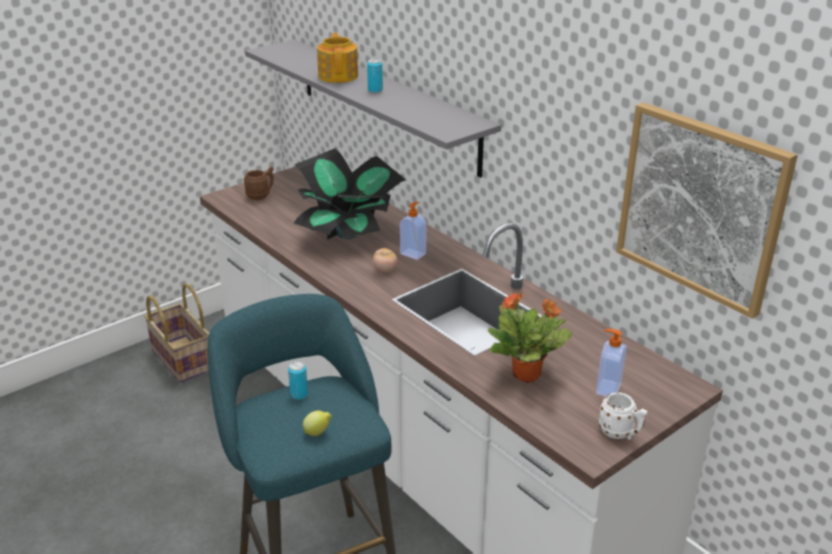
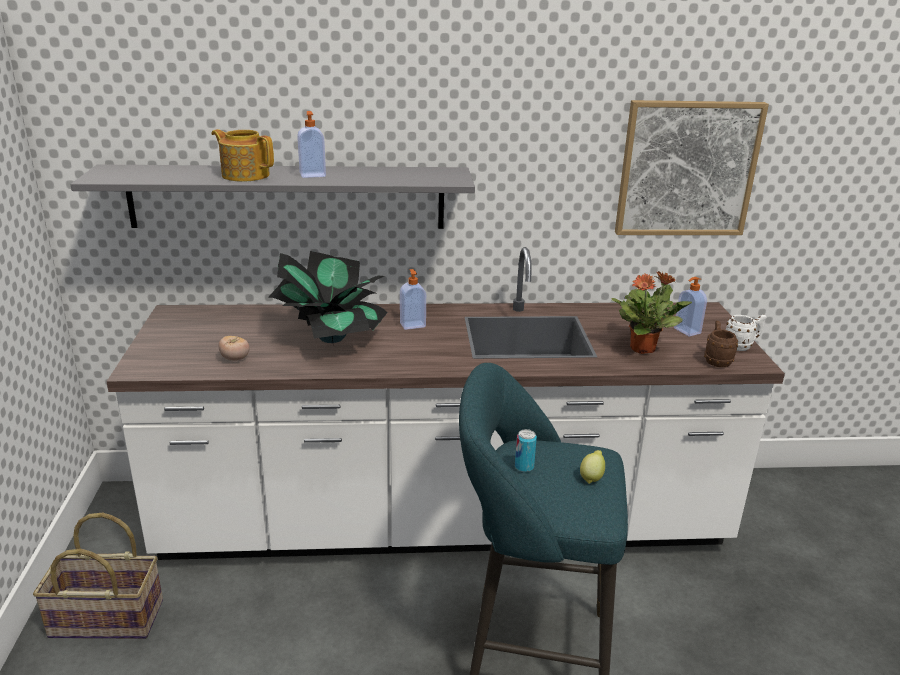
camera: 55 degrees left, 5 degrees down
brown mug [243,166,274,200] -> brown mug moved to [704,321,738,367]
can [367,59,383,93] -> soap dispenser [297,111,326,178]
tomato [373,248,398,273] -> tomato moved to [219,336,250,361]

